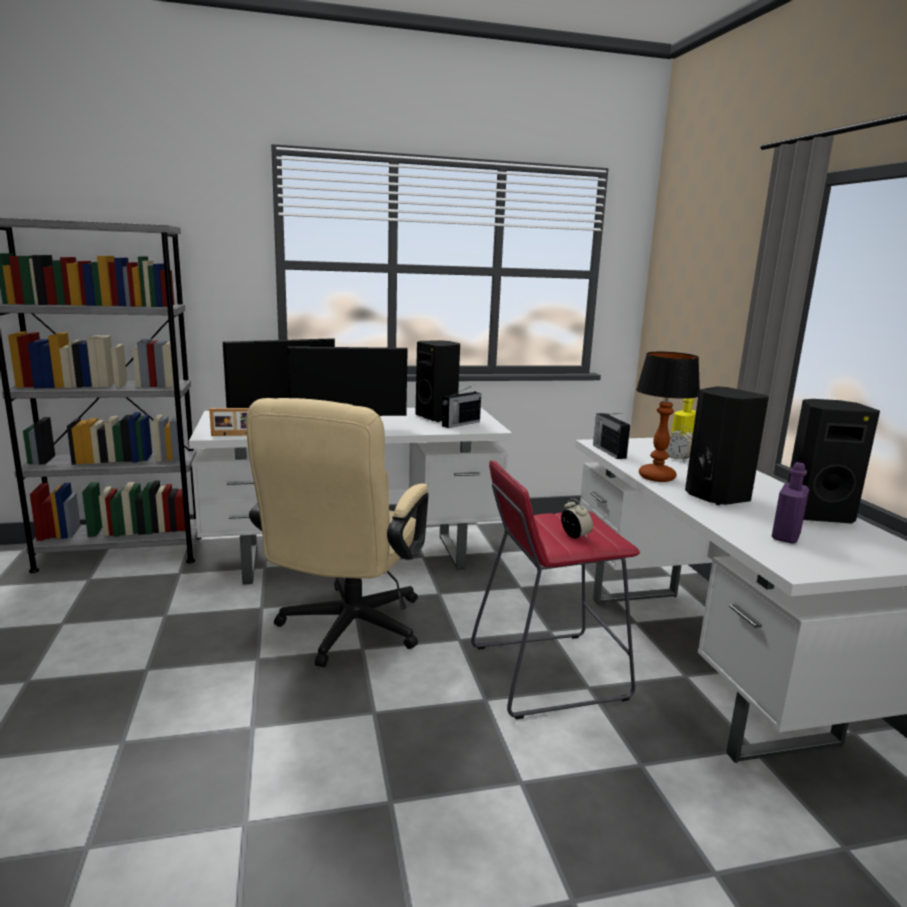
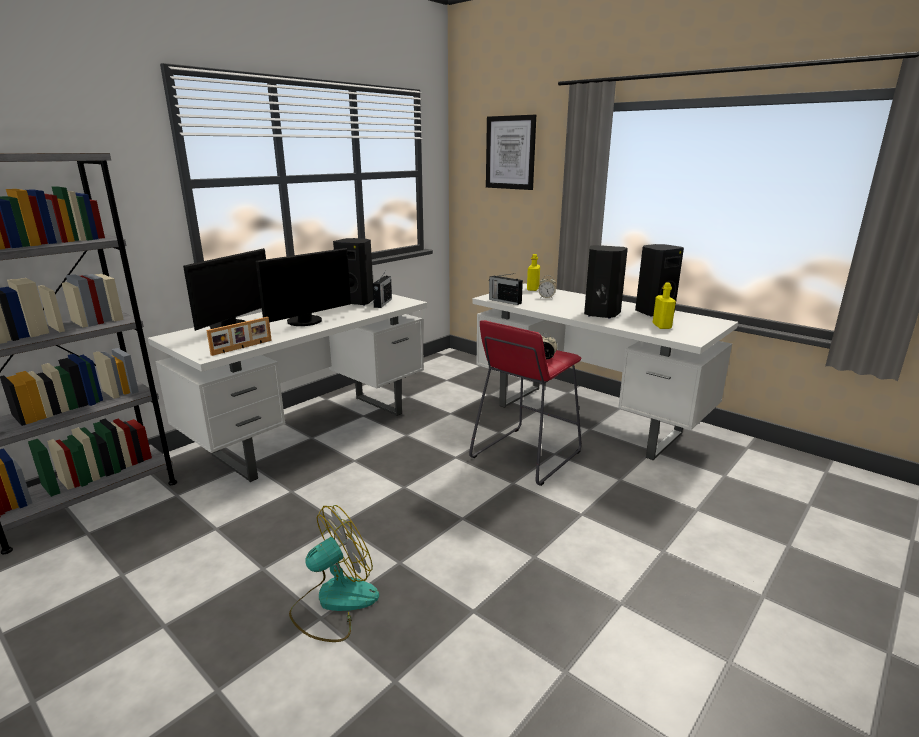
camera: 35 degrees left, 5 degrees up
beige office chair [246,398,429,667] -> none
table lamp [636,352,700,482] -> none
purple bottle [772,462,809,544] -> yellow bottle [653,283,676,329]
none -> fan [289,505,379,642]
none -> picture [486,115,536,190]

